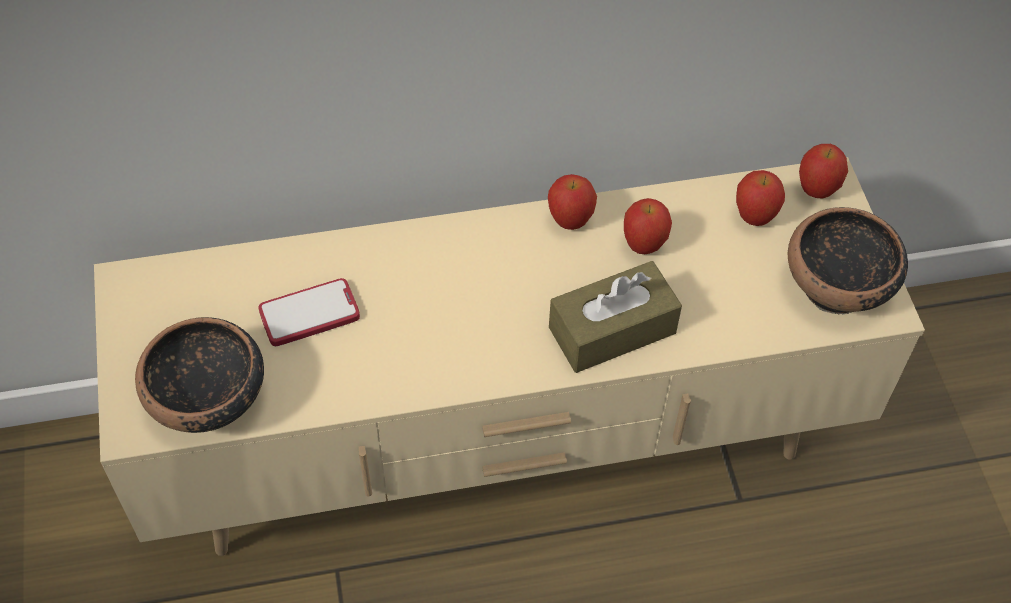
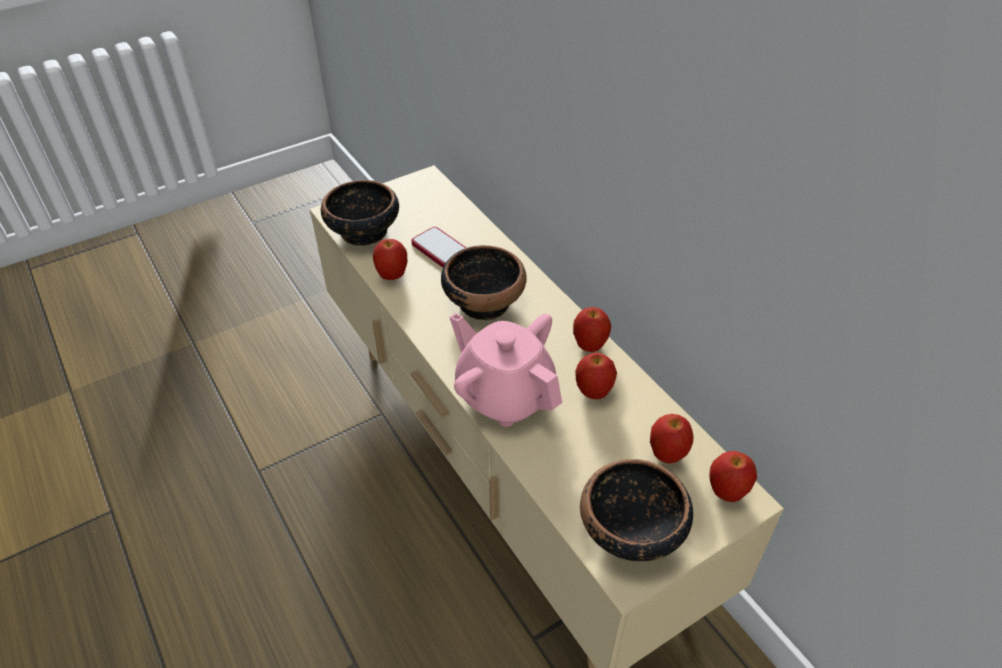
camera: 70 degrees right, 10 degrees down
brown tissue box [549,261,682,373] -> pink teapot [450,313,562,427]
none -> apple [373,239,407,280]
none -> bowl [441,245,527,321]

